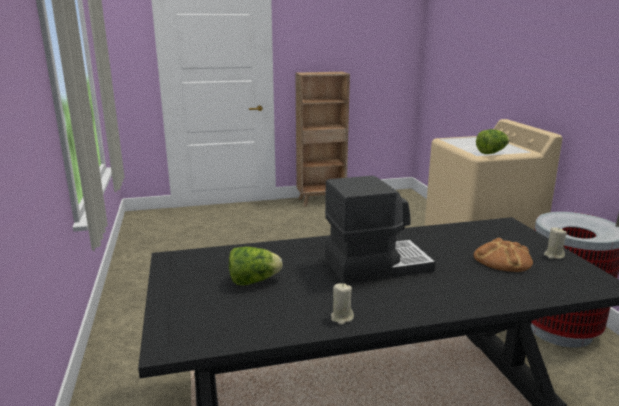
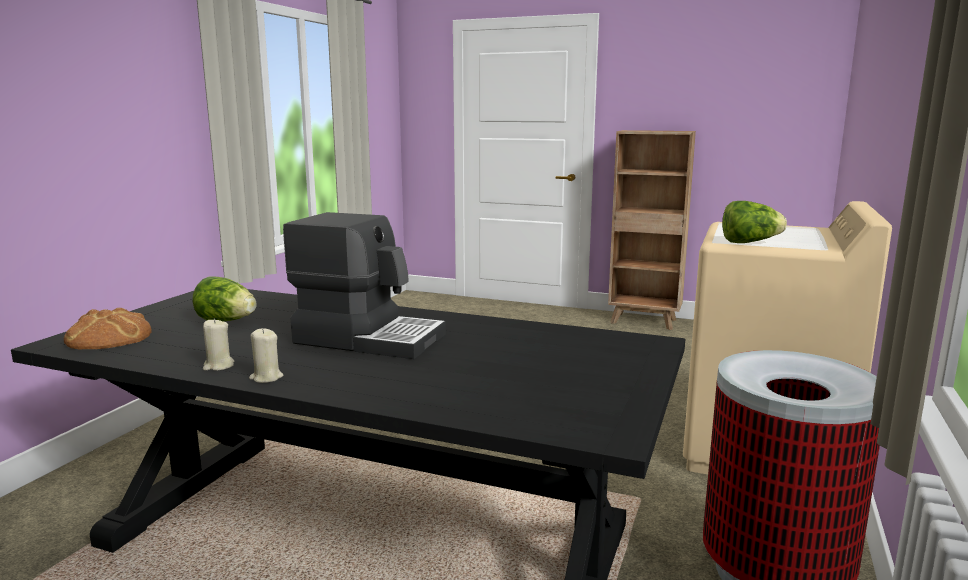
camera: 35 degrees right, 5 degrees down
bread [474,238,533,272] -> bread moved to [64,308,152,349]
beige candle [544,227,567,259] -> beige candle moved to [249,328,283,383]

